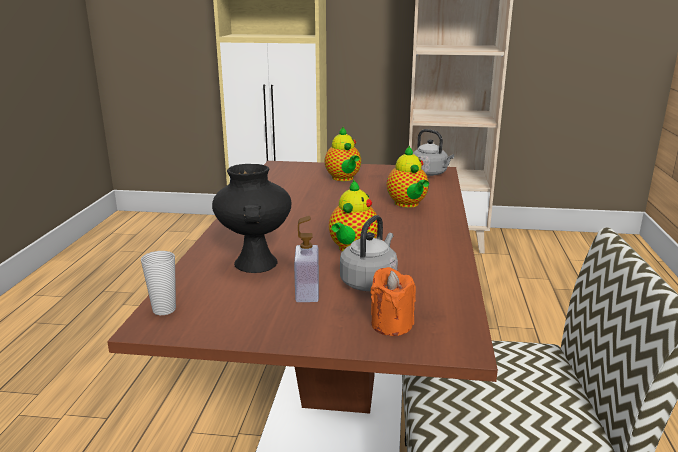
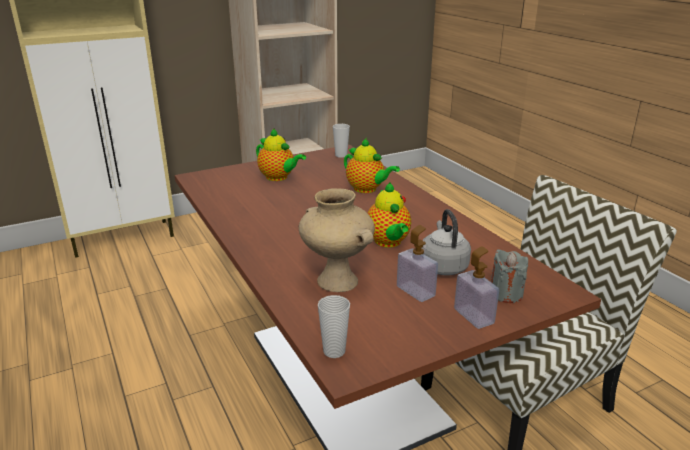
camera: 35 degrees left, 5 degrees up
black vase [212,164,292,273] -> beige vase [299,188,375,292]
orange candle [370,267,416,336] -> grey candle [491,249,528,303]
grey kettle [413,129,454,176] -> cup [333,124,350,158]
none -> soap dispenser [454,247,499,329]

